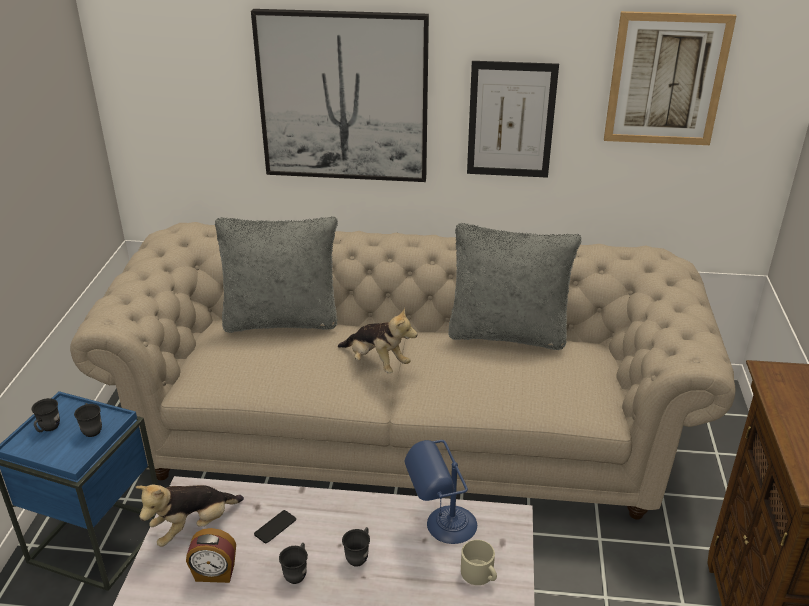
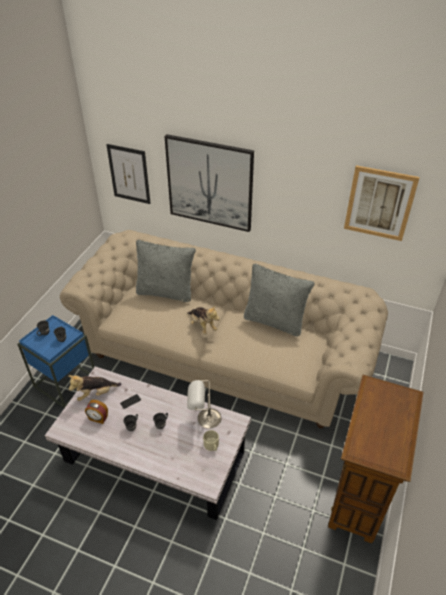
camera: 15 degrees right, 10 degrees up
blue table lamp [404,440,477,544] -> white table lamp [187,380,221,428]
picture [467,61,559,178] -> picture moved to [106,144,151,204]

